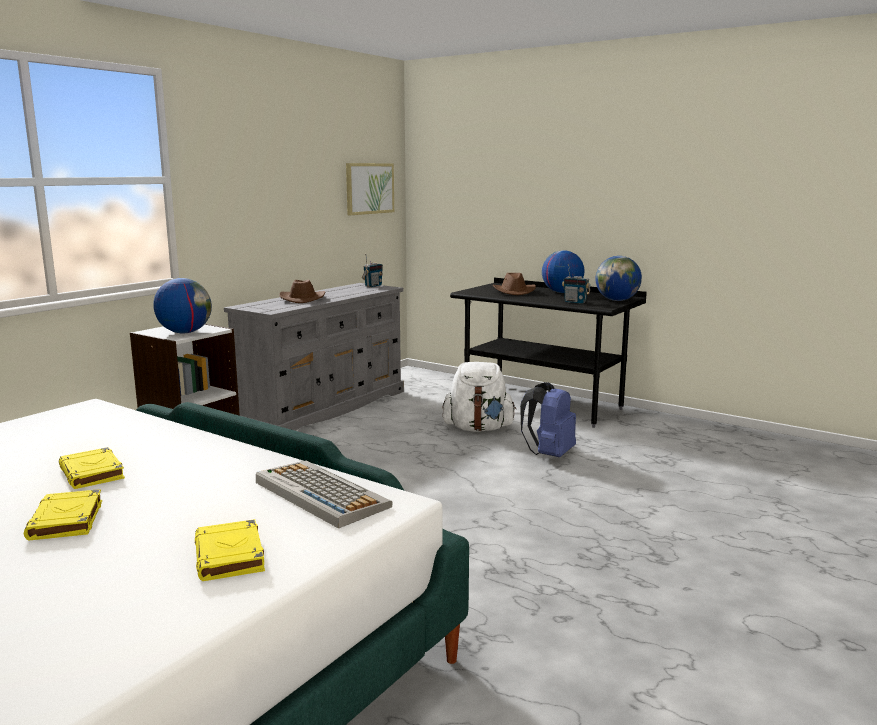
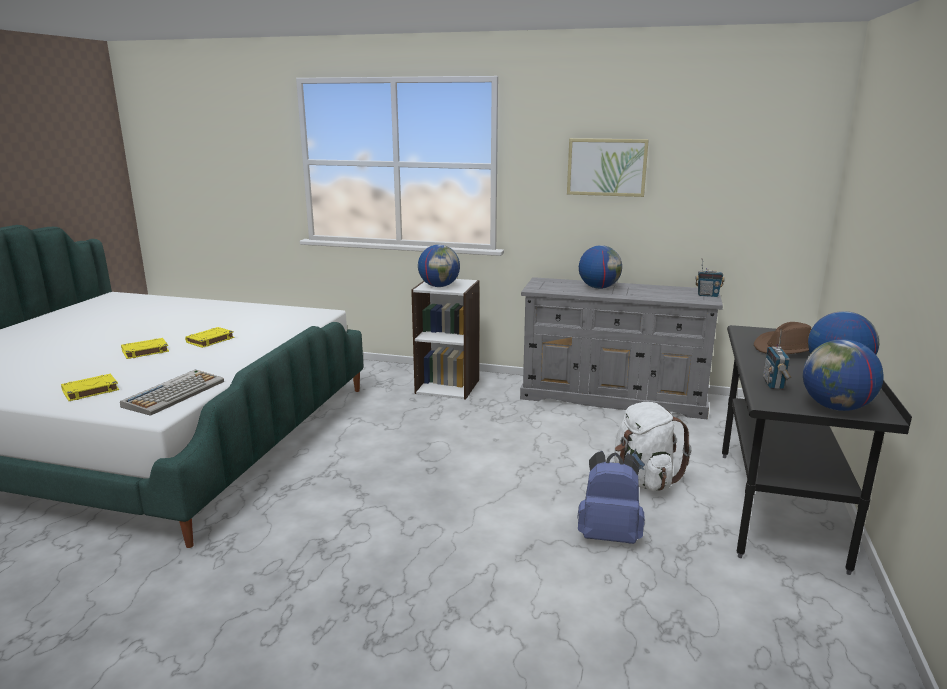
camera: 70 degrees right, 5 degrees up
brown hat [279,280,326,303] -> globe [579,245,622,289]
picture [346,163,394,215] -> picture moved to [567,138,649,197]

